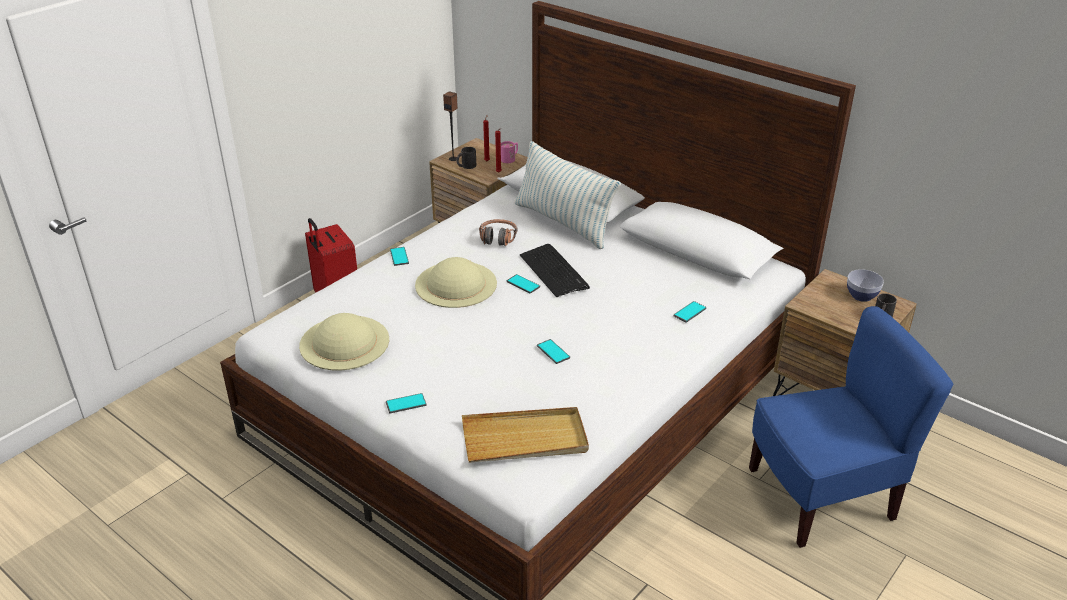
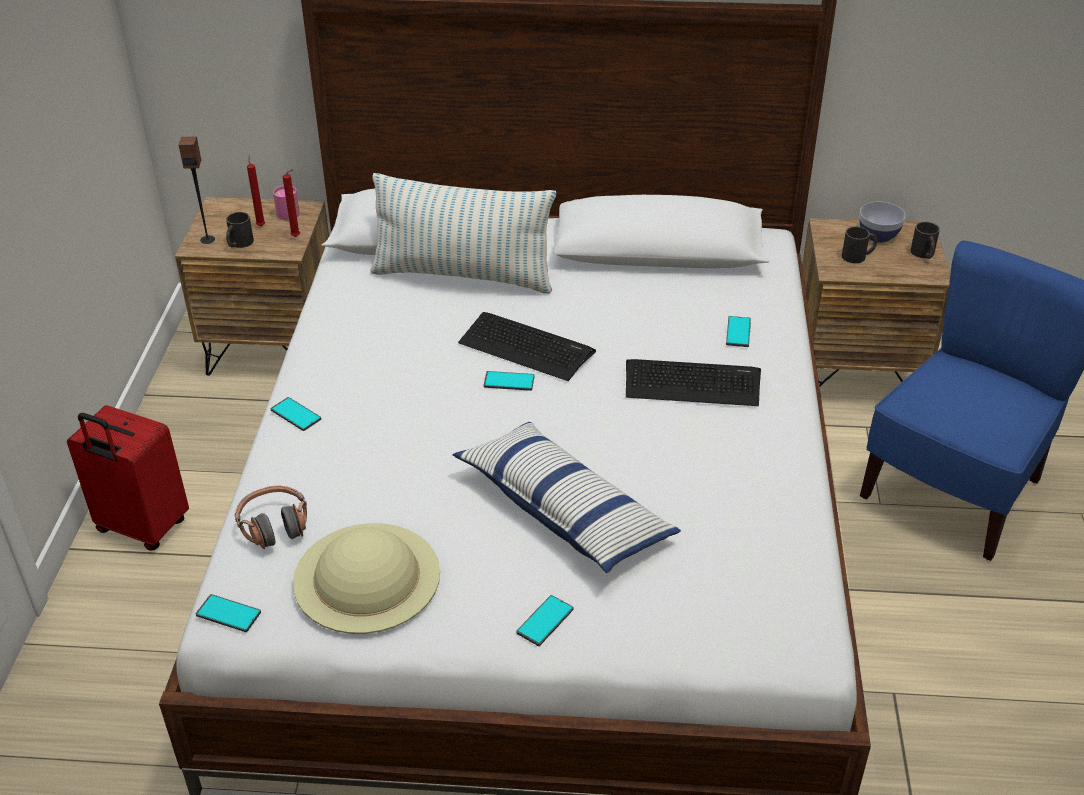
camera: 35 degrees left, 5 degrees up
beige hat [415,257,497,308] -> none
beige tray [462,407,589,463] -> none
headphones [479,219,518,246] -> headphones moved to [235,486,307,549]
phone [537,339,570,364] -> phone moved to [196,594,261,632]
none -> pillow [453,422,681,573]
none -> keyboard [626,359,761,406]
none -> black mug [842,227,877,263]

